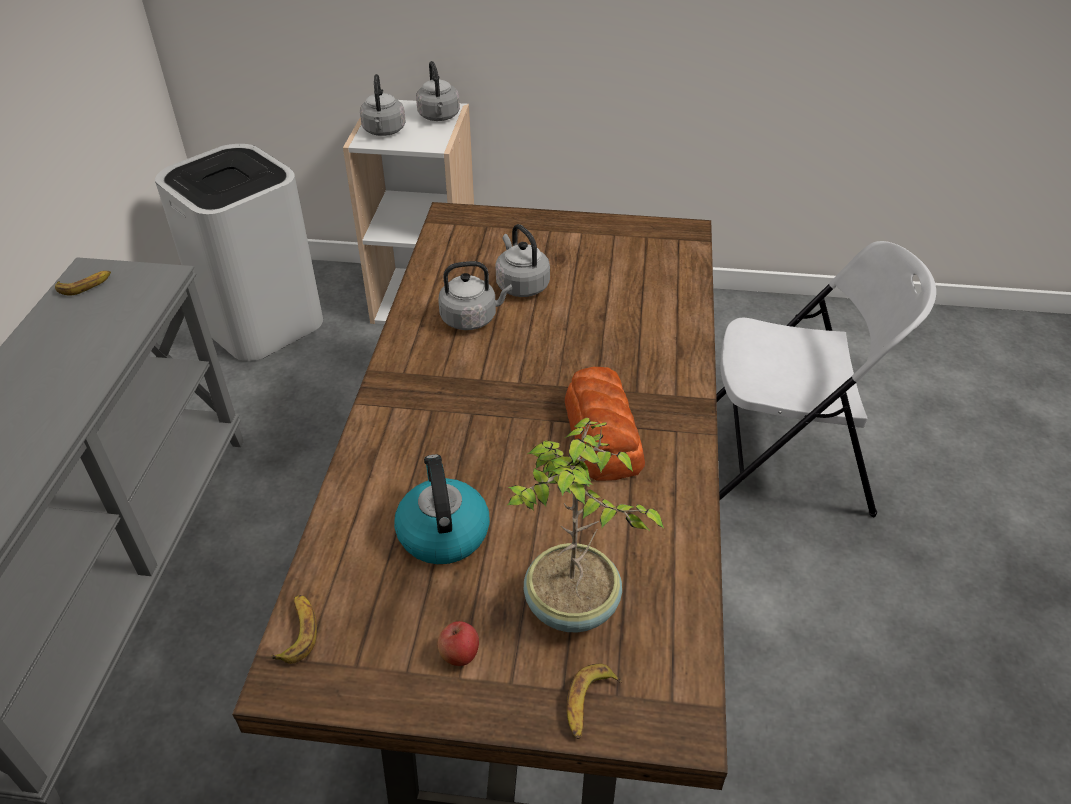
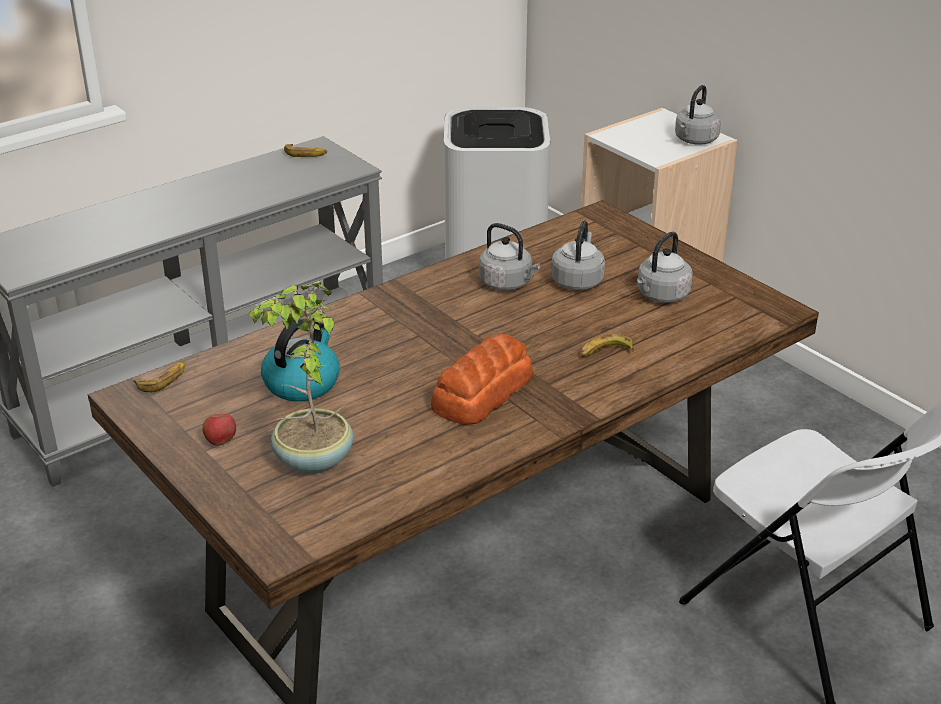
camera: 45 degrees right, 10 degrees down
grey kettle [360,74,406,136] -> grey kettle moved to [637,232,693,303]
banana [567,663,621,739] -> banana moved to [581,333,634,357]

